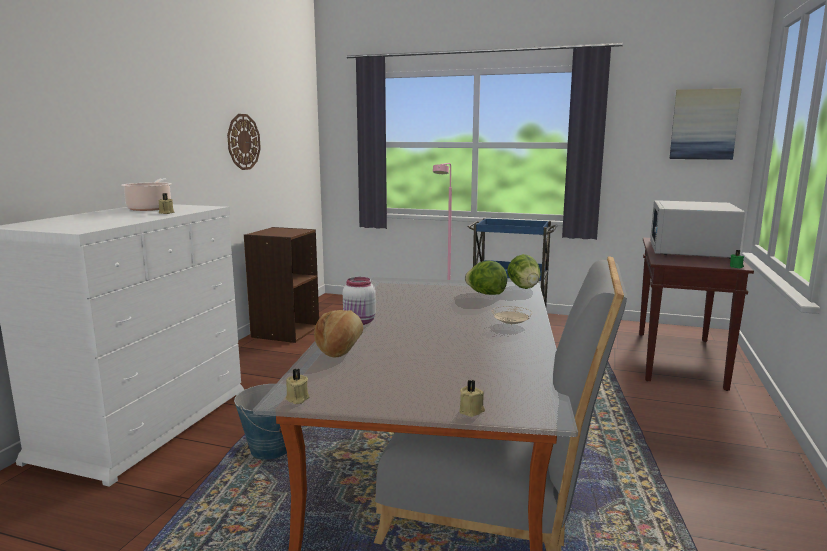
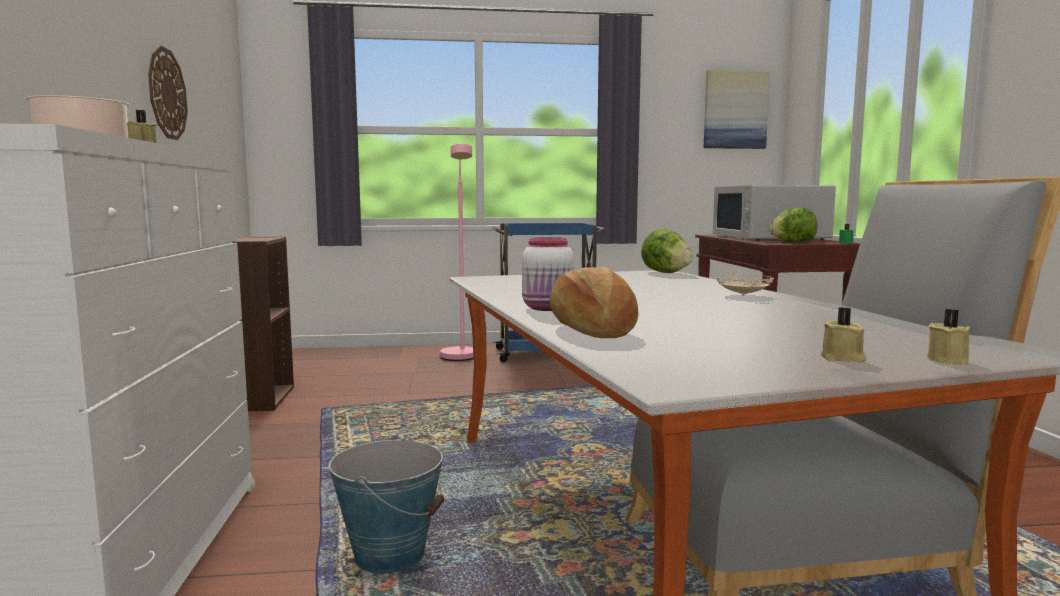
camera: 25 degrees left, 5 degrees down
beige candle [286,369,310,404] -> beige candle moved to [821,307,866,362]
lettuce [465,261,507,295] -> lettuce moved to [769,207,817,243]

